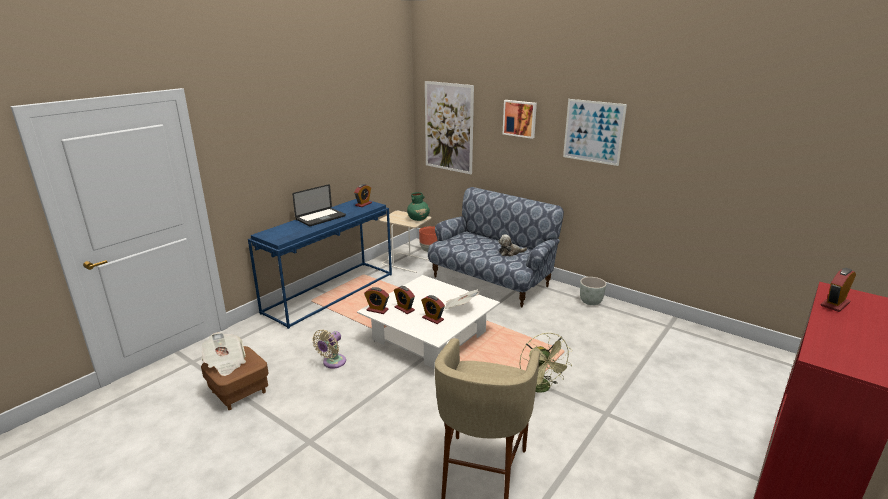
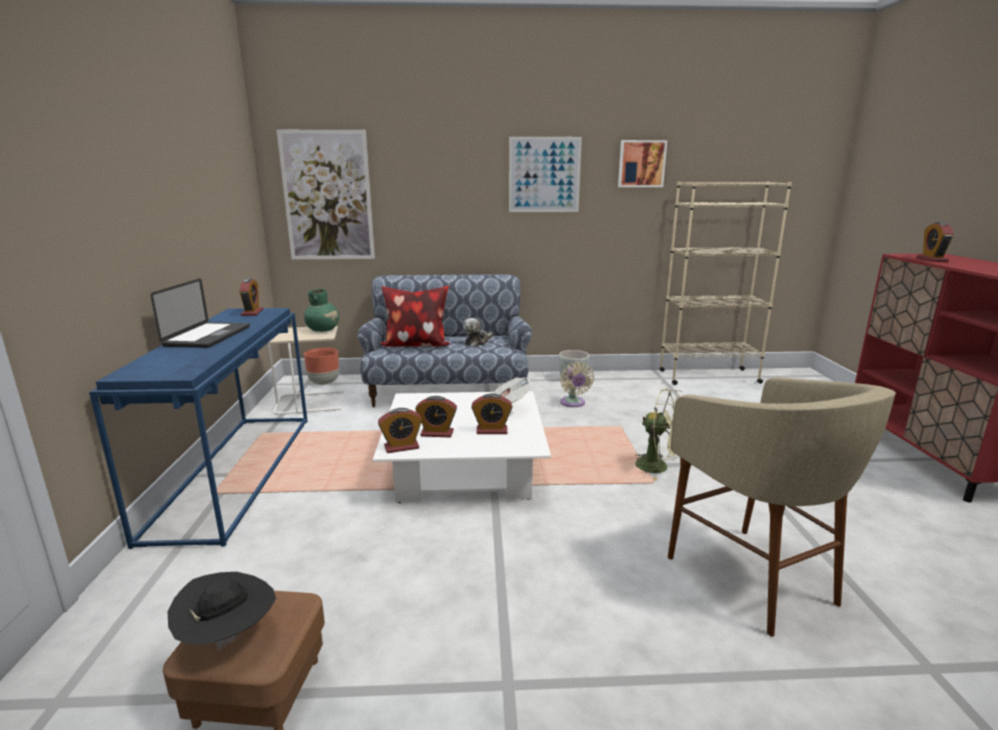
camera: 40 degrees left, 5 degrees down
newspaper [201,332,246,376] -> black hat [168,572,276,650]
beige fan [312,329,346,369] -> beige fan moved to [560,362,594,407]
picture [503,100,537,139] -> picture moved to [618,140,667,187]
none -> pillow [380,286,450,347]
none -> beige bookcase [659,181,792,385]

